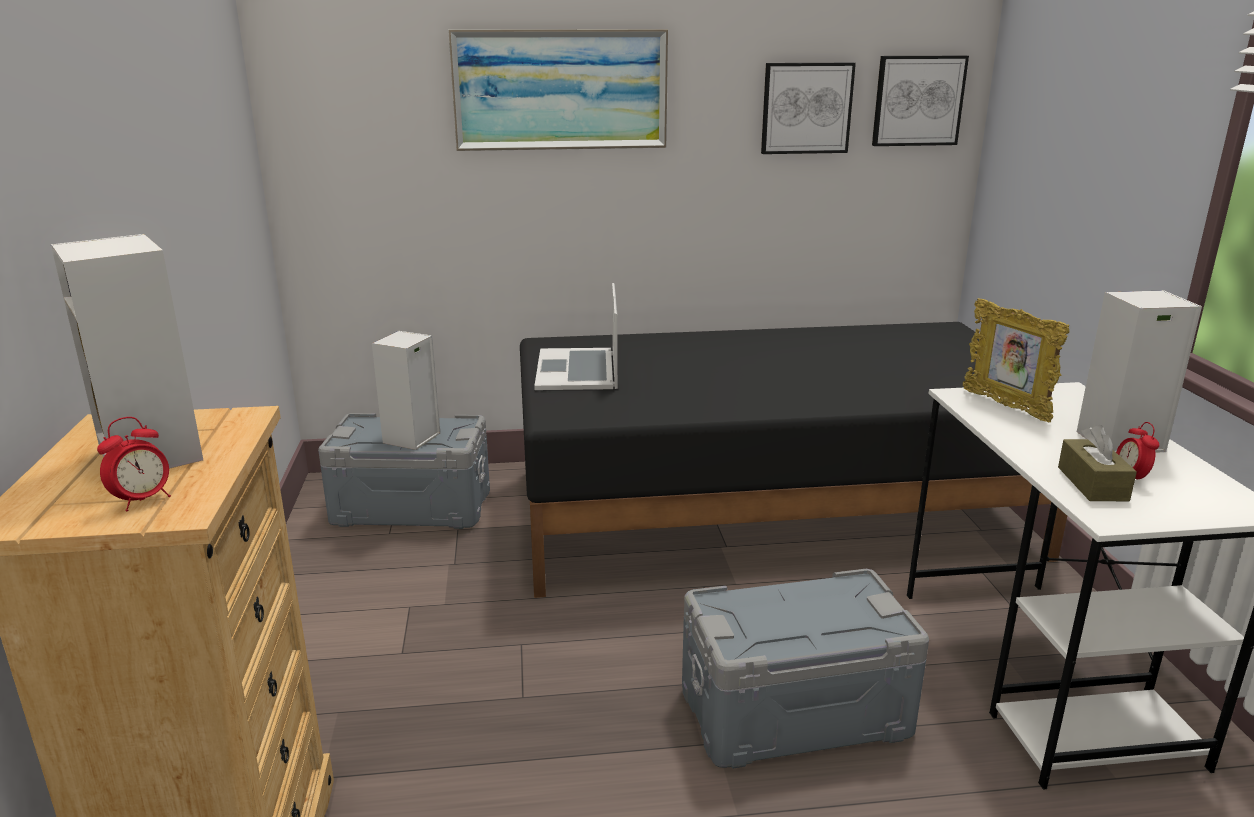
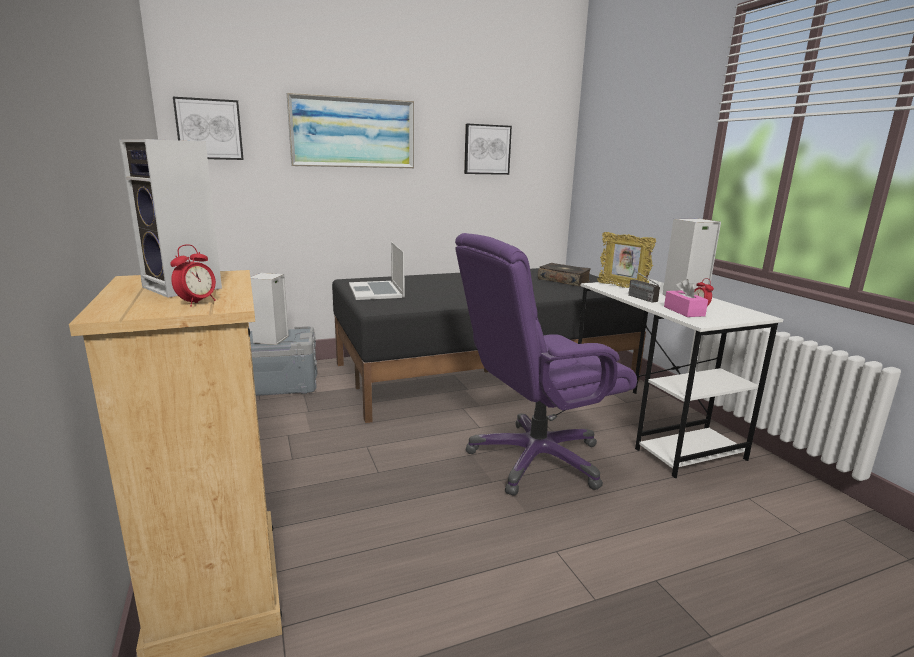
camera: 15 degrees left, 5 degrees down
grey storage box [682,569,929,768] -> purple office chair [455,233,637,496]
picture [872,56,969,146] -> picture moved to [173,97,244,160]
brown tissue box [1058,425,1137,501] -> pink tissue box [664,279,708,317]
none -> book [538,263,591,286]
none -> radio [624,264,660,303]

